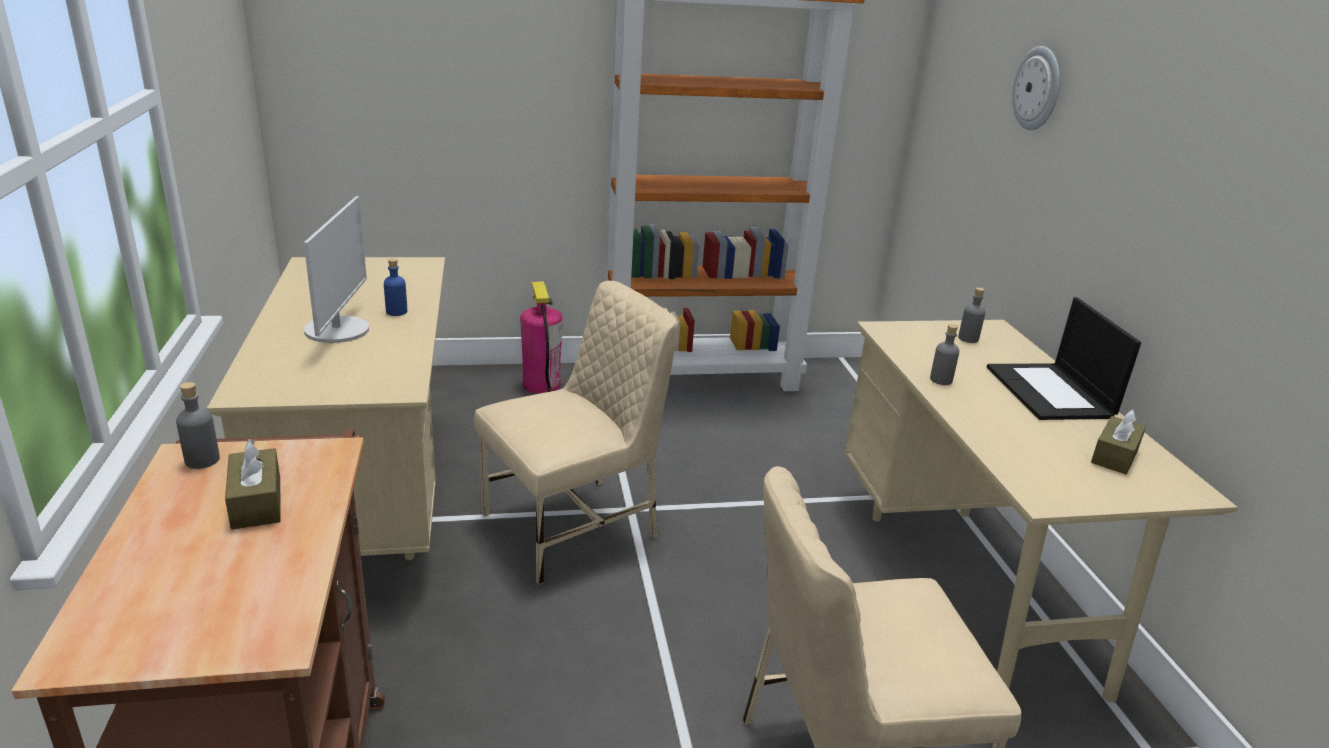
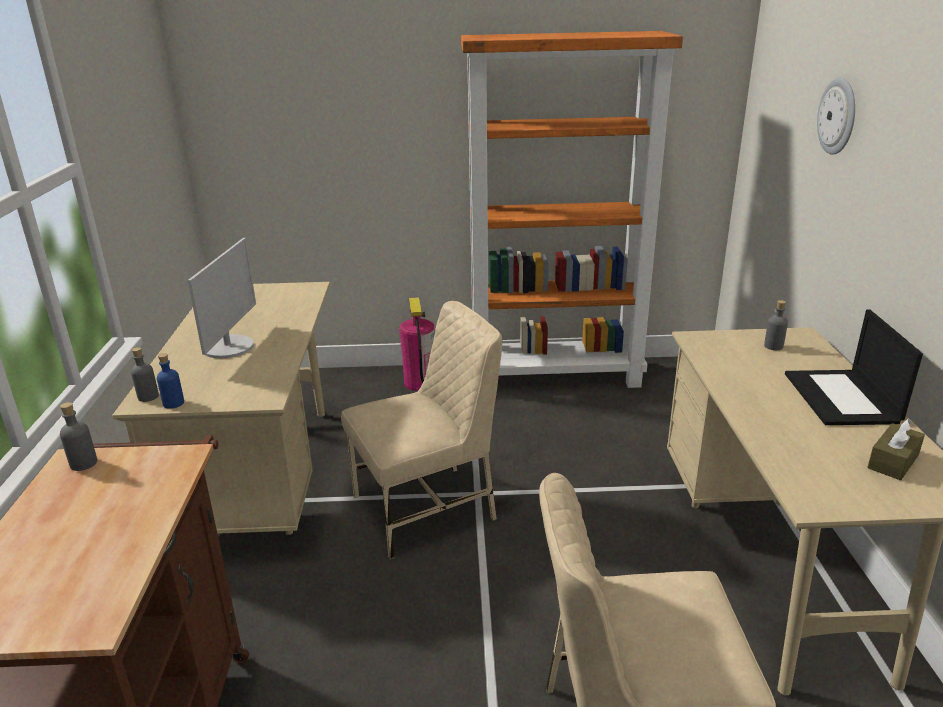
camera: 10 degrees right, 0 degrees up
brown tissue box [225,439,281,530] -> none
blue bottle [384,258,407,316] -> blue bottle moved to [157,353,184,409]
grey bottle [930,324,959,385] -> grey bottle moved to [131,347,159,402]

